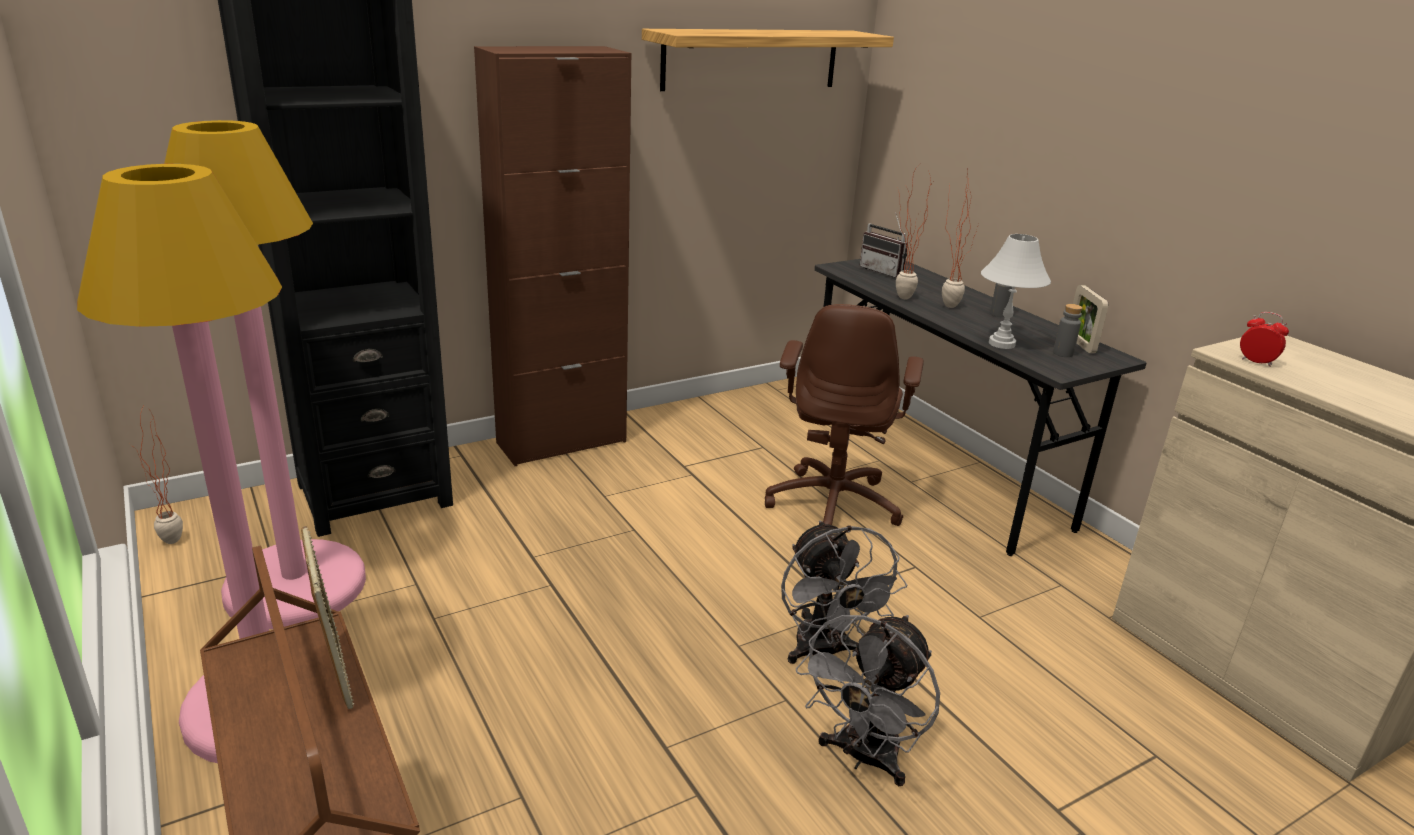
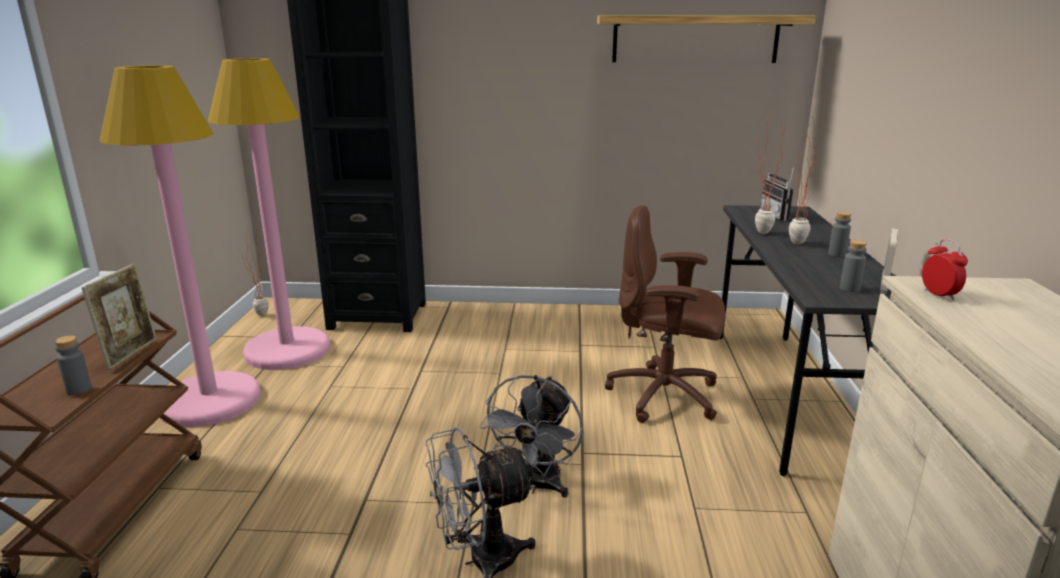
camera: 35 degrees right, 5 degrees down
brown cabinet [474,46,631,466] -> none
brown office chair [765,304,924,526] -> brown office chair turned 60 degrees clockwise [605,205,725,423]
white table lamp [981,234,1051,349] -> none
none -> grey bottle [55,335,92,395]

